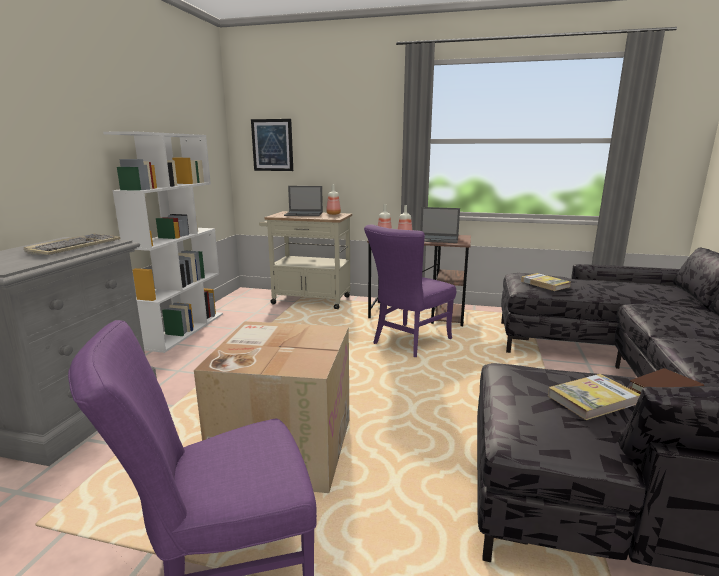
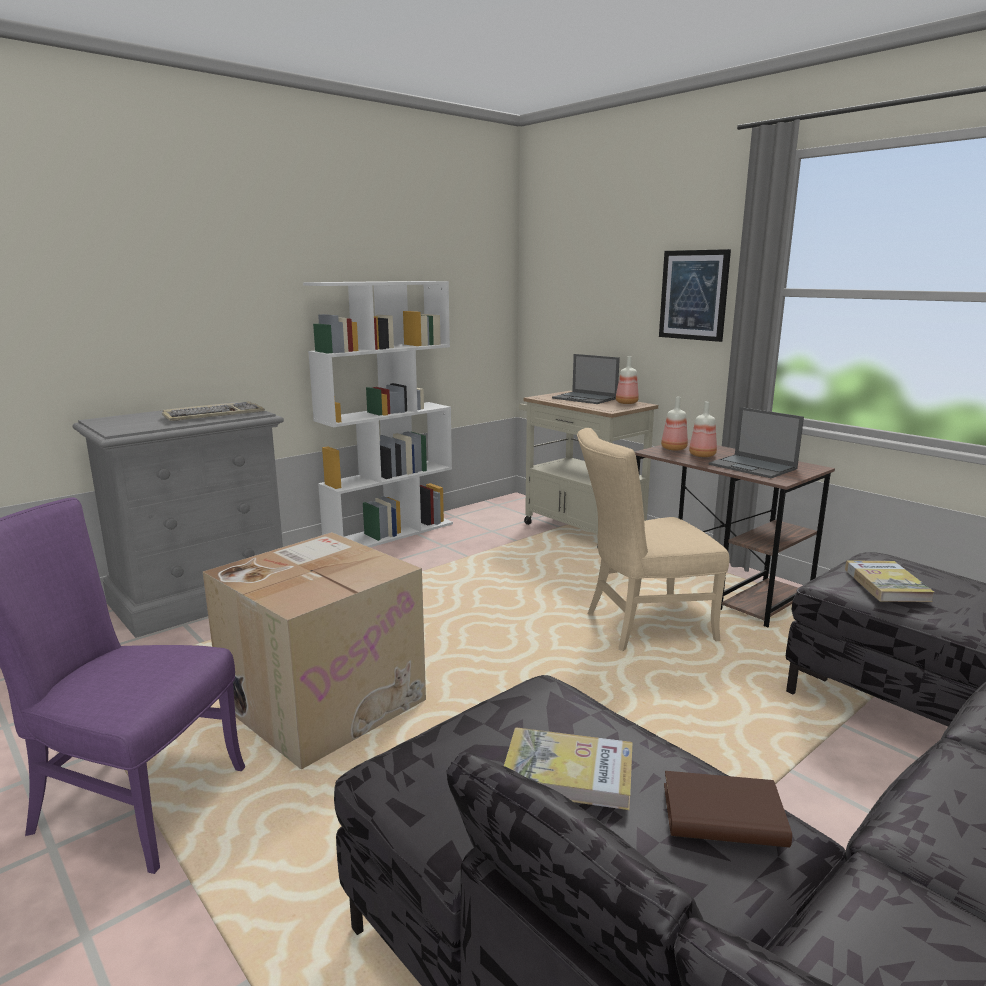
camera: 35 degrees right, 0 degrees up
picture [251,119,293,171] -> picture moved to [659,249,731,342]
purple chair [364,225,456,357] -> beige chair [577,428,730,651]

